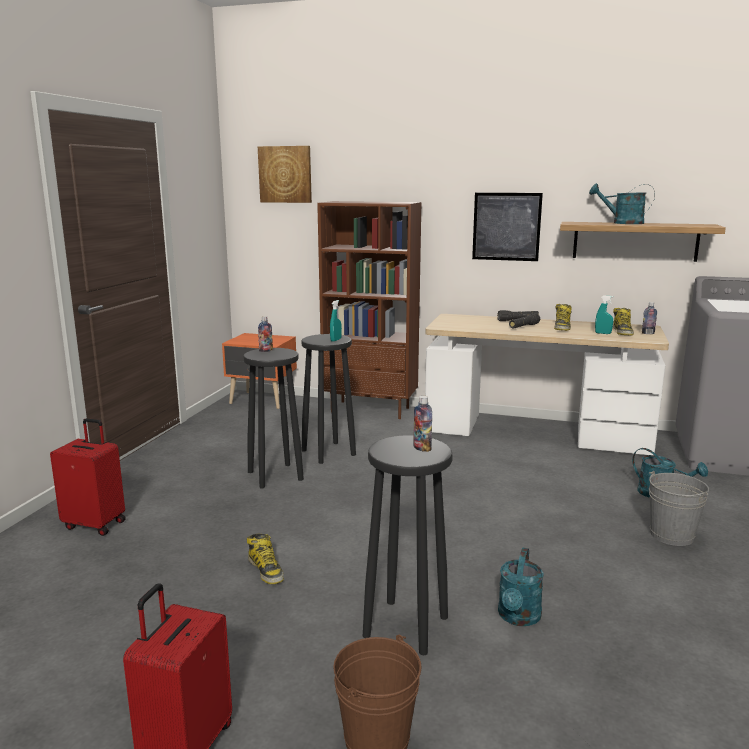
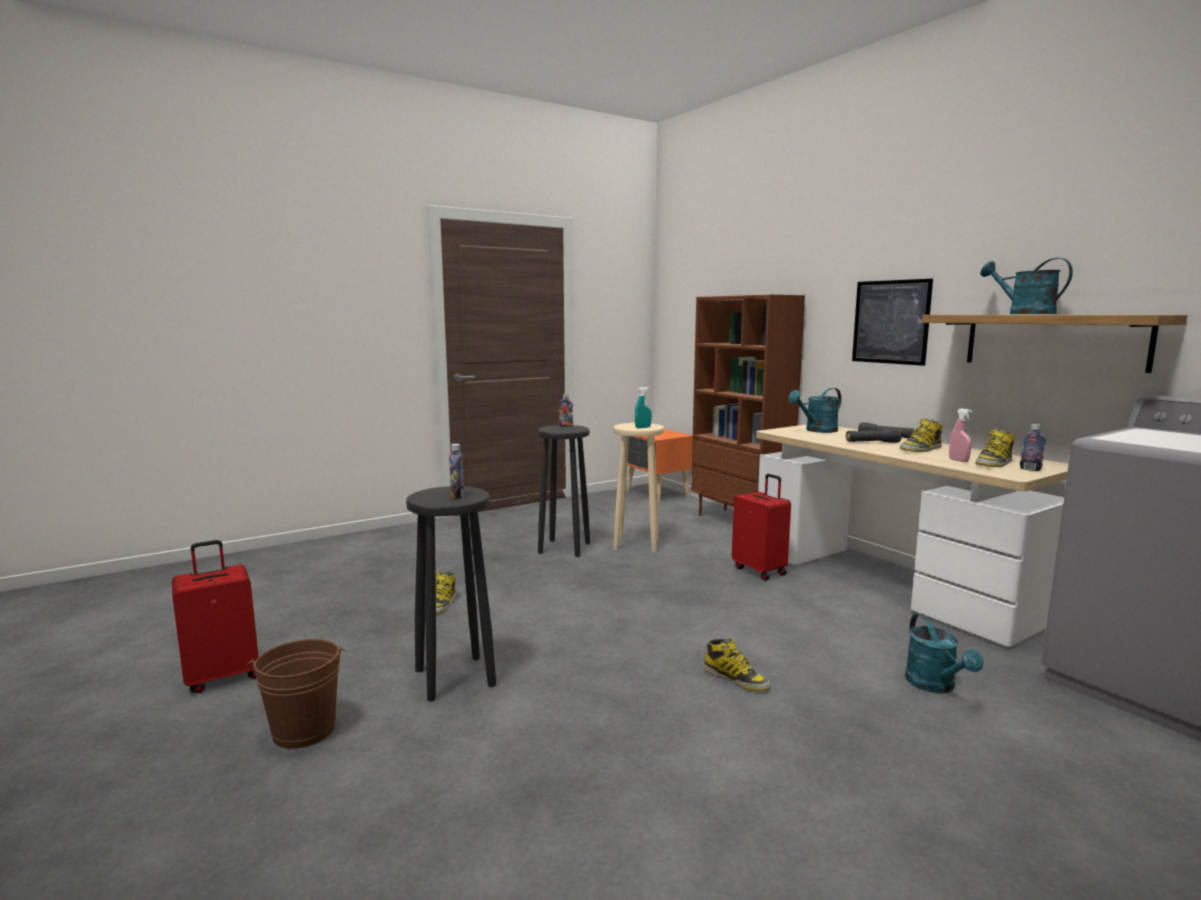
camera: 40 degrees right, 5 degrees down
red suitcase [50,418,126,536] -> red suitcase moved to [732,474,791,580]
picture [258,146,312,203] -> none
black stool [301,334,356,464] -> beige stool [614,423,664,552]
turquoise watering can [498,548,544,626] -> turquoise watering can moved to [788,388,841,433]
turquoise spray bottle [595,295,614,334] -> pink spray bottle [949,408,972,462]
grey bucket [649,471,709,546] -> none
none -> boot [703,638,771,691]

